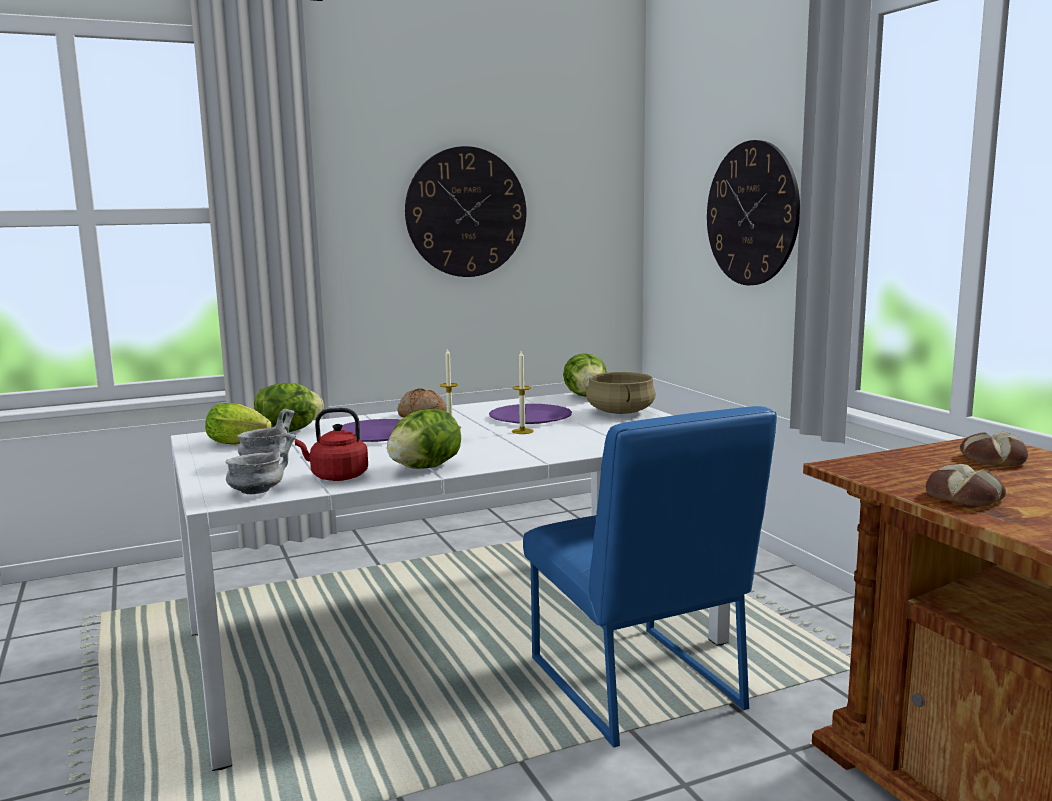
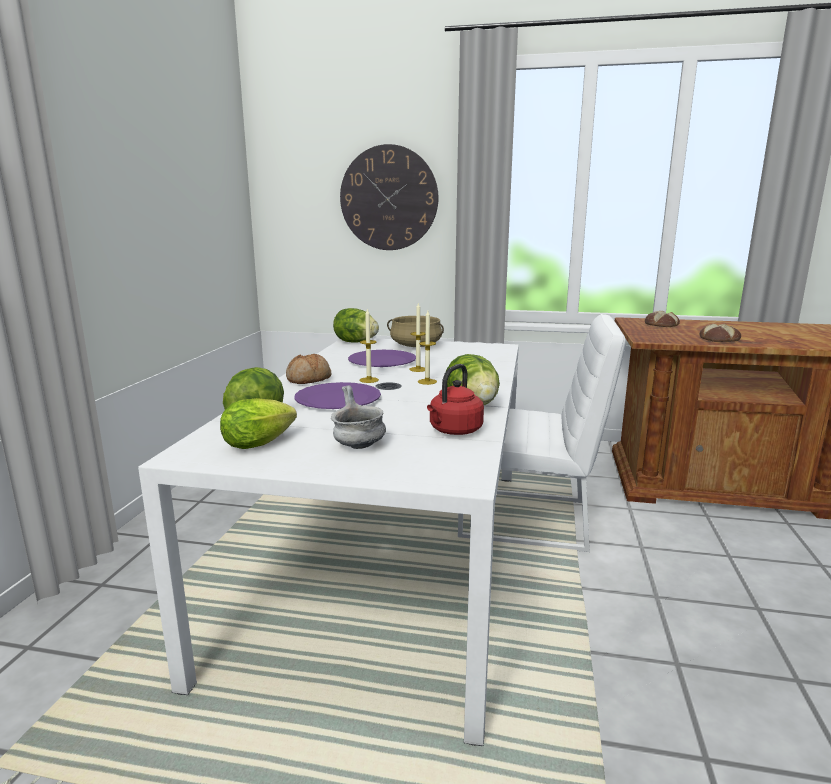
camera: 55 degrees left, 5 degrees up
grey bowl [225,432,296,494] -> none
wall clock [405,146,527,277] -> none
blue chair [523,406,777,747] -> white chair [458,314,626,552]
none -> candle [418,311,437,385]

